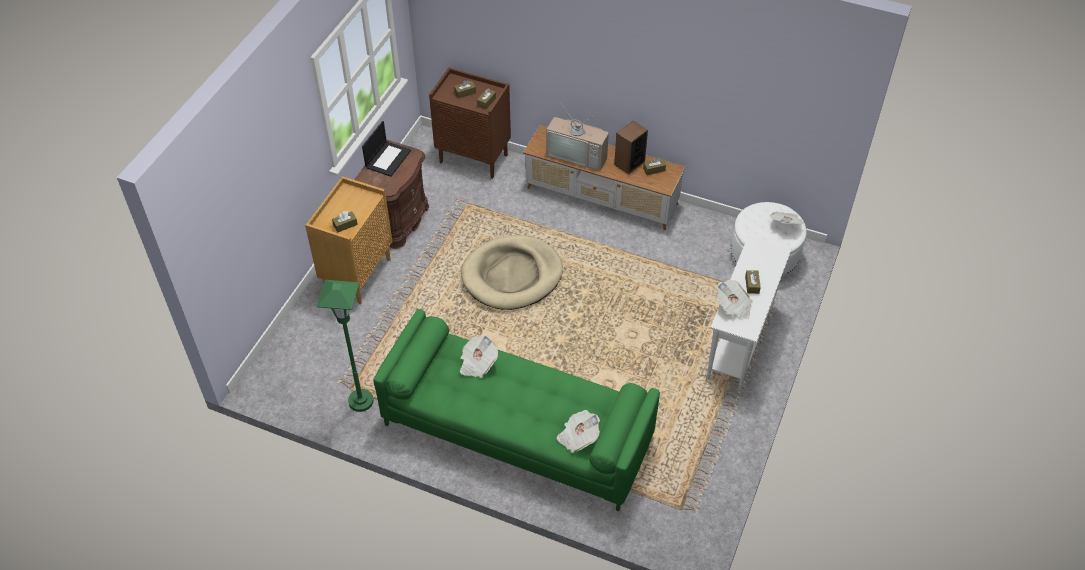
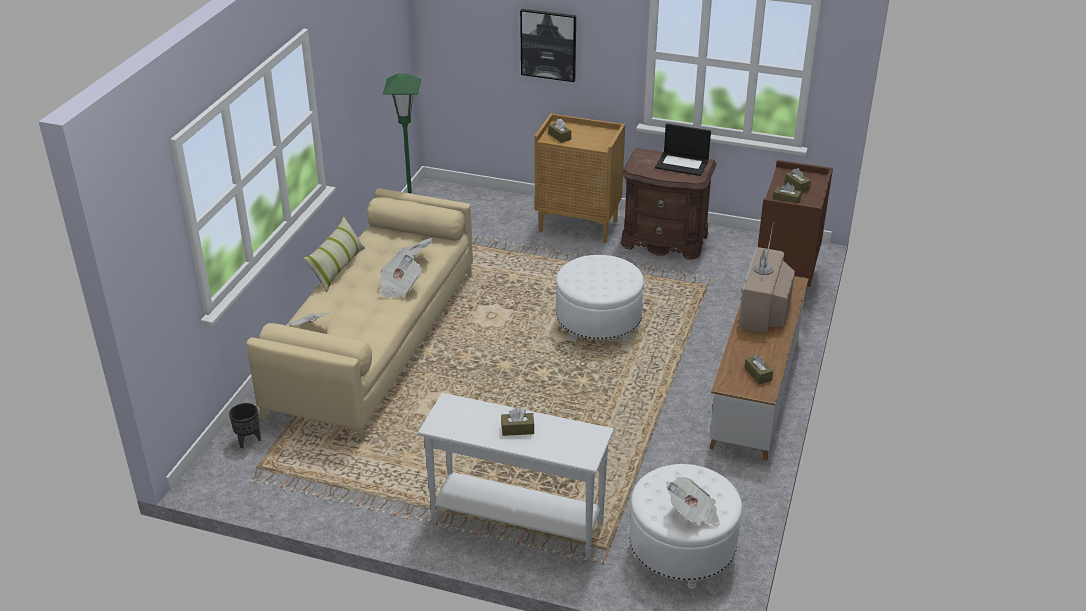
camera: 85 degrees right, 15 degrees down
green sofa [374,309,660,511] -> beige sofa [246,189,473,441]
beige dog bed [461,235,563,310] -> white ottoman [556,255,644,341]
speaker [614,121,648,174] -> none
newspaper [717,280,752,320] -> newspaper moved to [379,254,421,298]
none -> black planter [229,403,261,448]
none -> pillow [303,216,365,292]
none -> picture [520,9,576,82]

